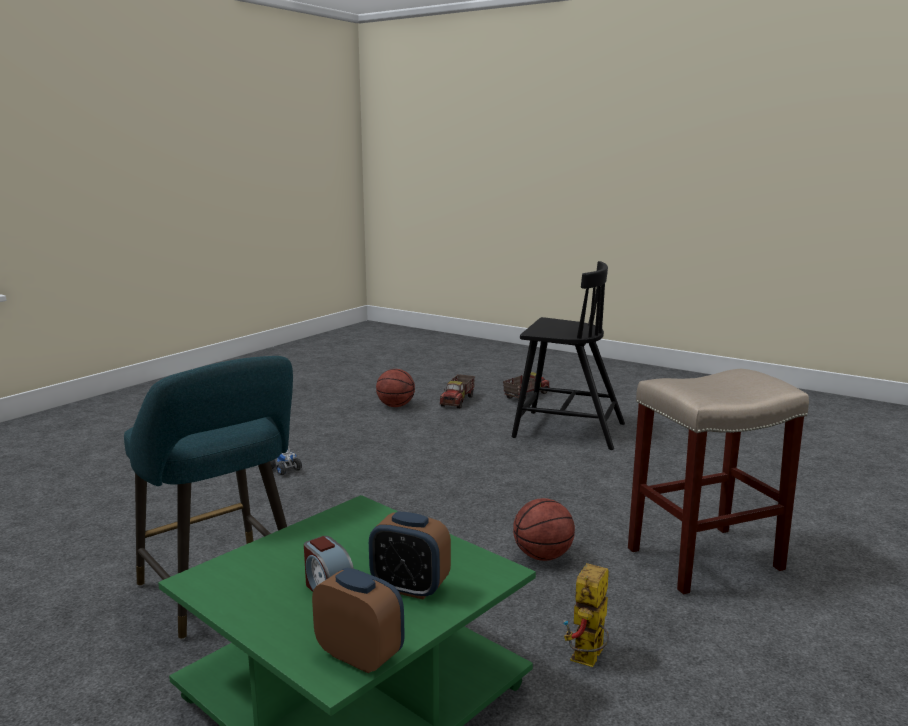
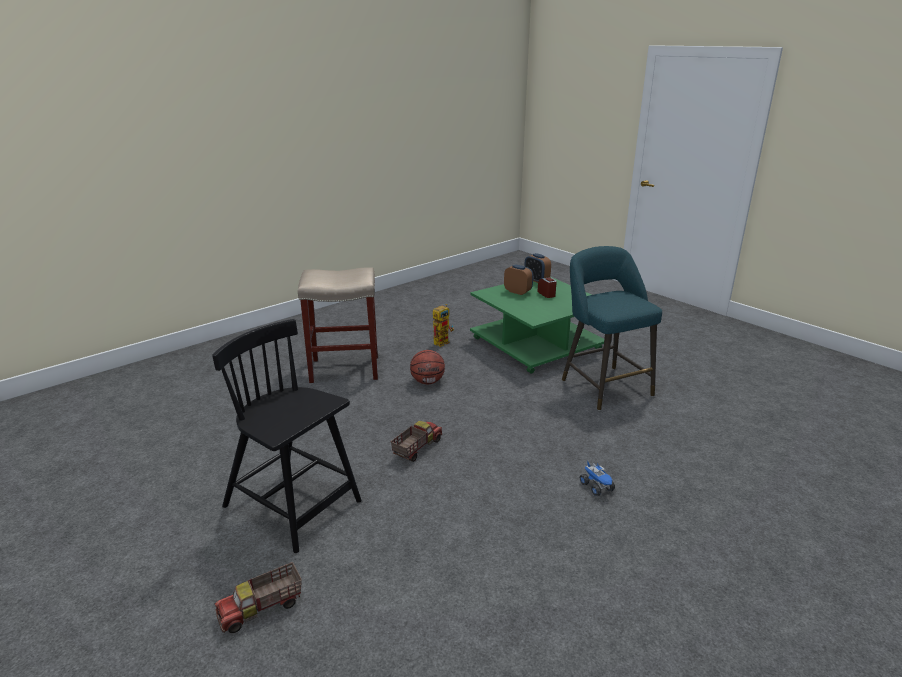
camera: 165 degrees left, 10 degrees up
basketball [376,369,415,407] -> none
toy truck [440,374,475,408] -> toy truck moved to [390,421,442,462]

